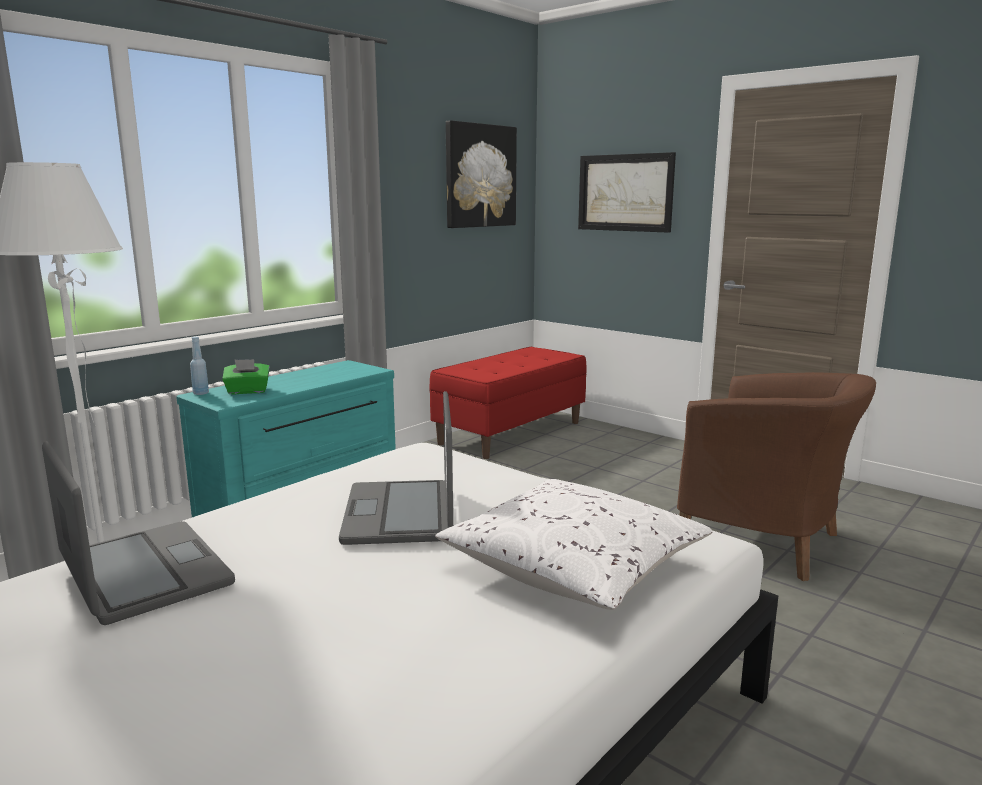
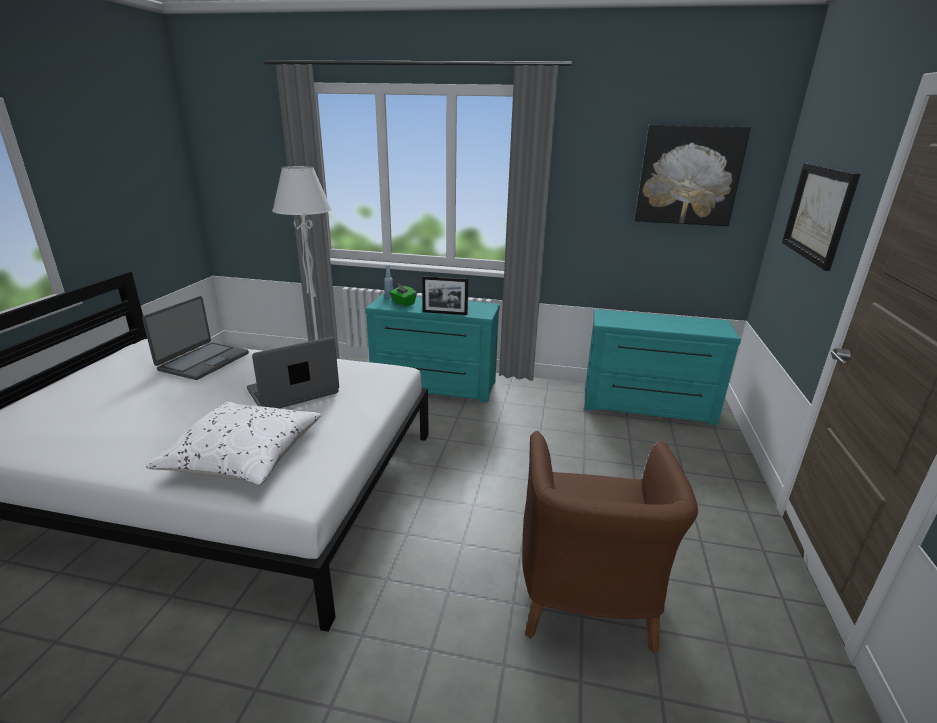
camera: 60 degrees right, 10 degrees up
red bench [429,347,587,459] -> turquoise dresser [584,309,741,425]
none -> picture frame [422,276,468,315]

